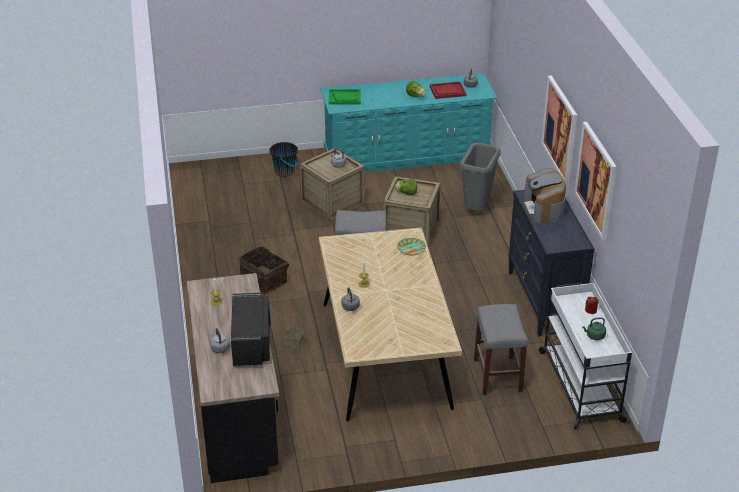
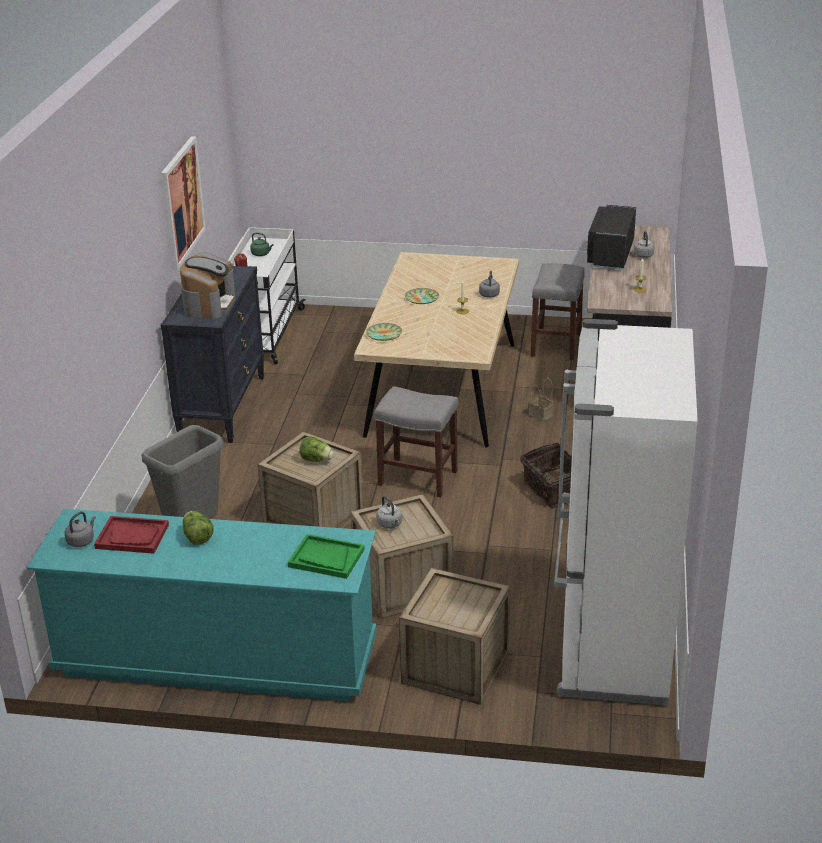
camera: 160 degrees left, 5 degrees down
black bucket [269,142,298,177] -> crate [399,568,510,705]
grey stool [474,304,528,395] -> grey stool moved to [530,263,585,360]
picture [541,76,577,185] -> none
none -> plate [405,288,439,304]
none -> white fridge [554,319,698,706]

